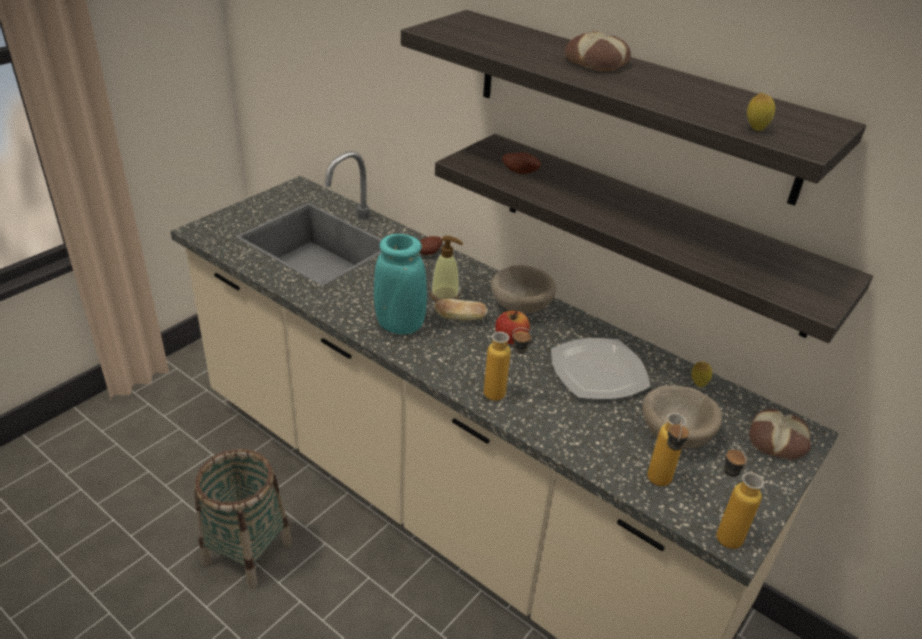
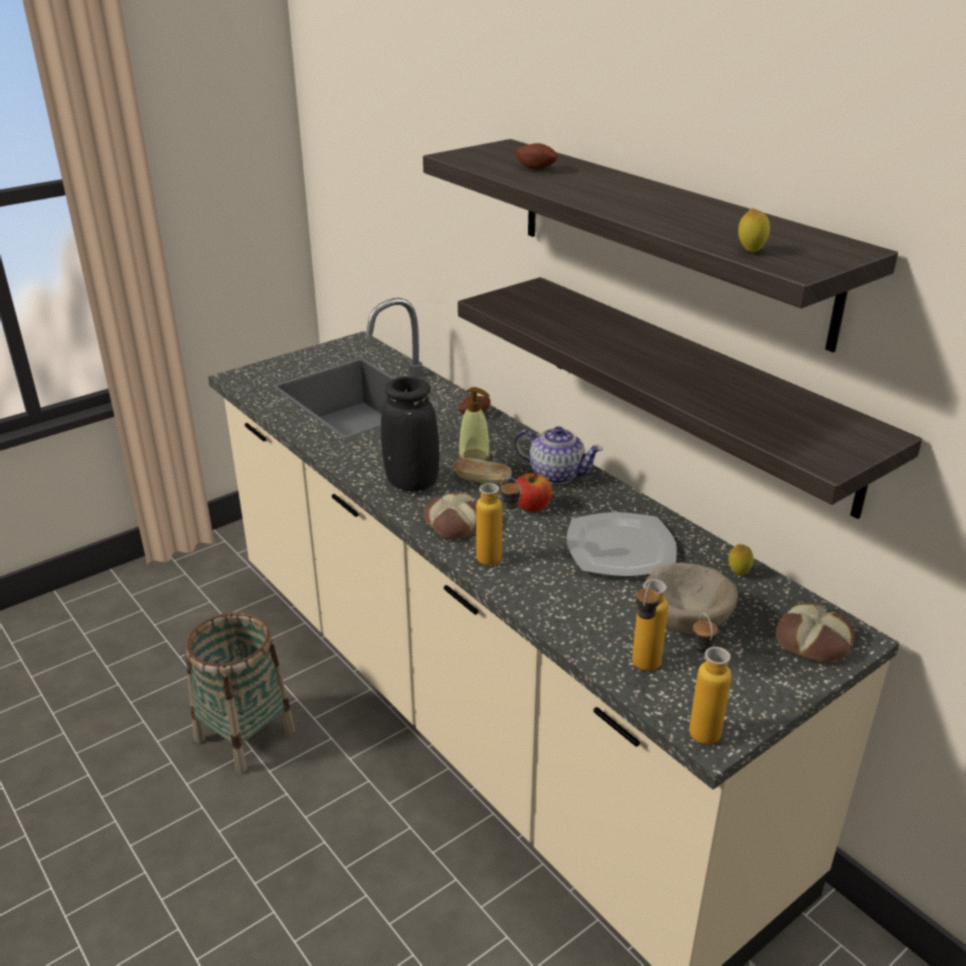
camera: 15 degrees right, 5 degrees down
turquoise vase [374,234,427,335] -> black vase [381,377,439,492]
beige bowl [491,265,556,313] -> teapot [515,426,603,484]
potato [502,152,541,174] -> potato moved to [516,143,558,170]
bread [565,31,631,72] -> bread moved to [424,492,477,539]

